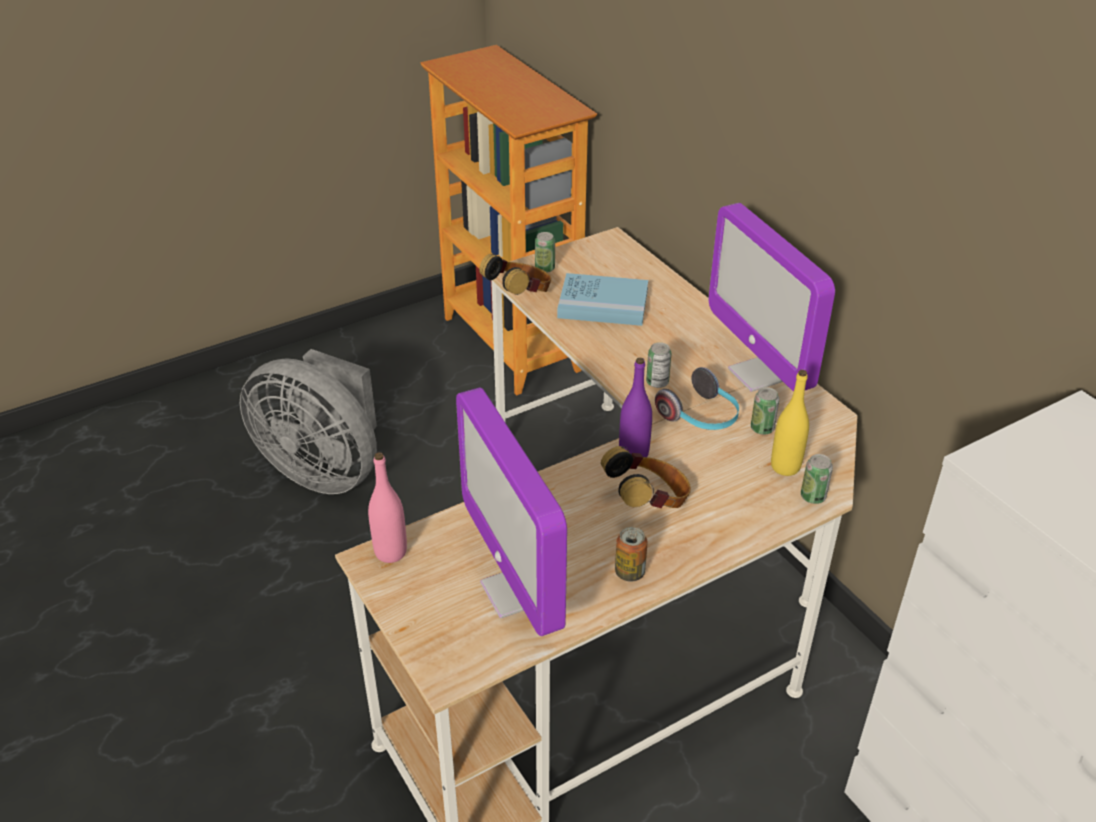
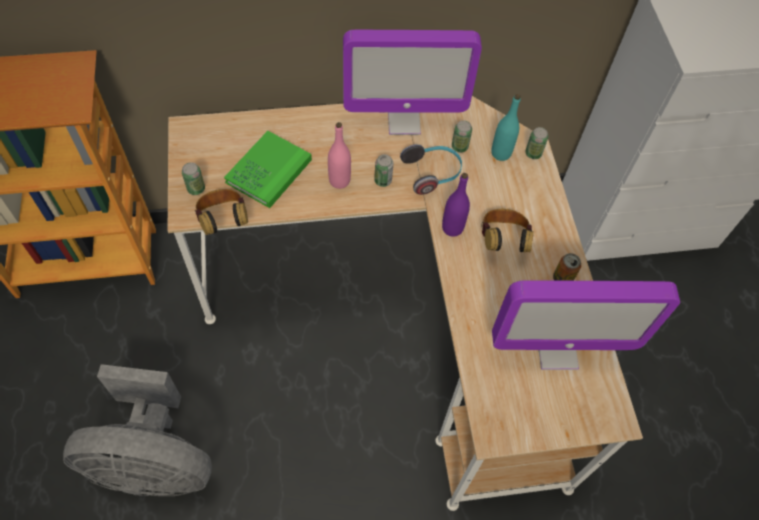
camera: 70 degrees left, 20 degrees up
grey fan [240,349,377,494] -> grey fan turned 45 degrees clockwise [63,364,212,496]
pink bottle [368,452,407,563] -> pink bottle moved to [328,122,351,189]
blue book [557,273,648,326] -> green book [224,131,312,208]
yellow bottle [771,370,809,476] -> turquoise bottle [491,94,521,161]

